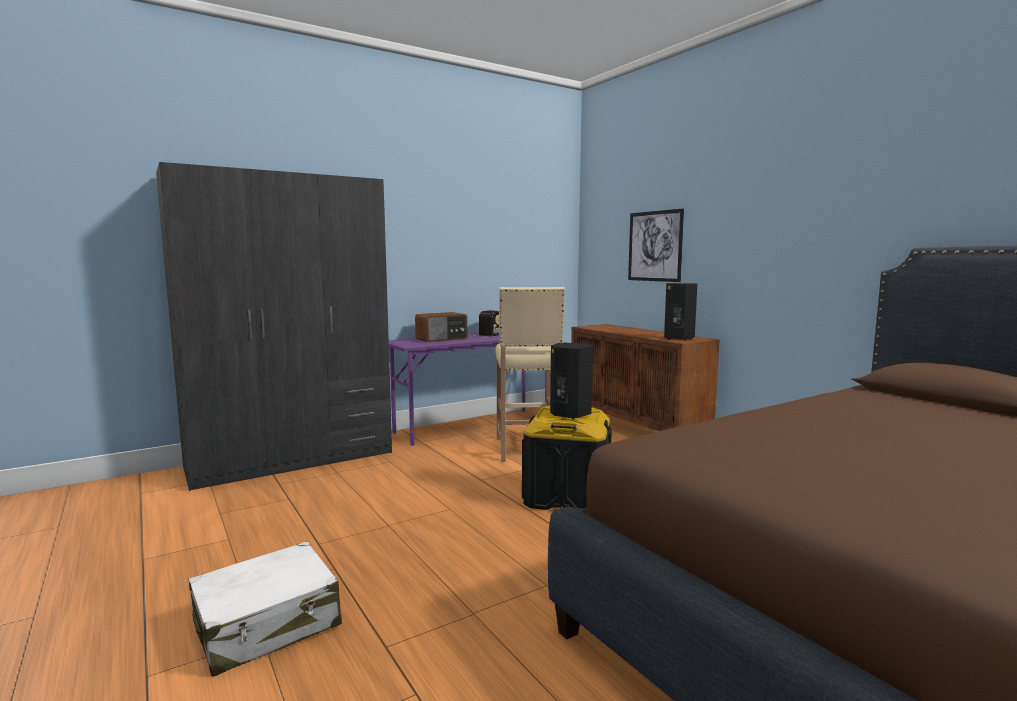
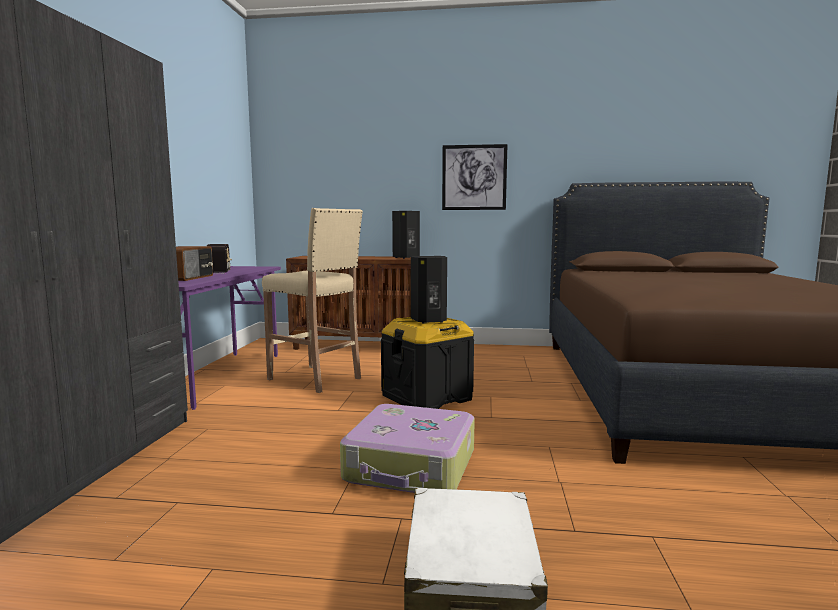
camera: 50 degrees left, 0 degrees up
picture [628,209,684,282] -> picture moved to [442,144,508,210]
none -> suitcase [340,404,475,493]

